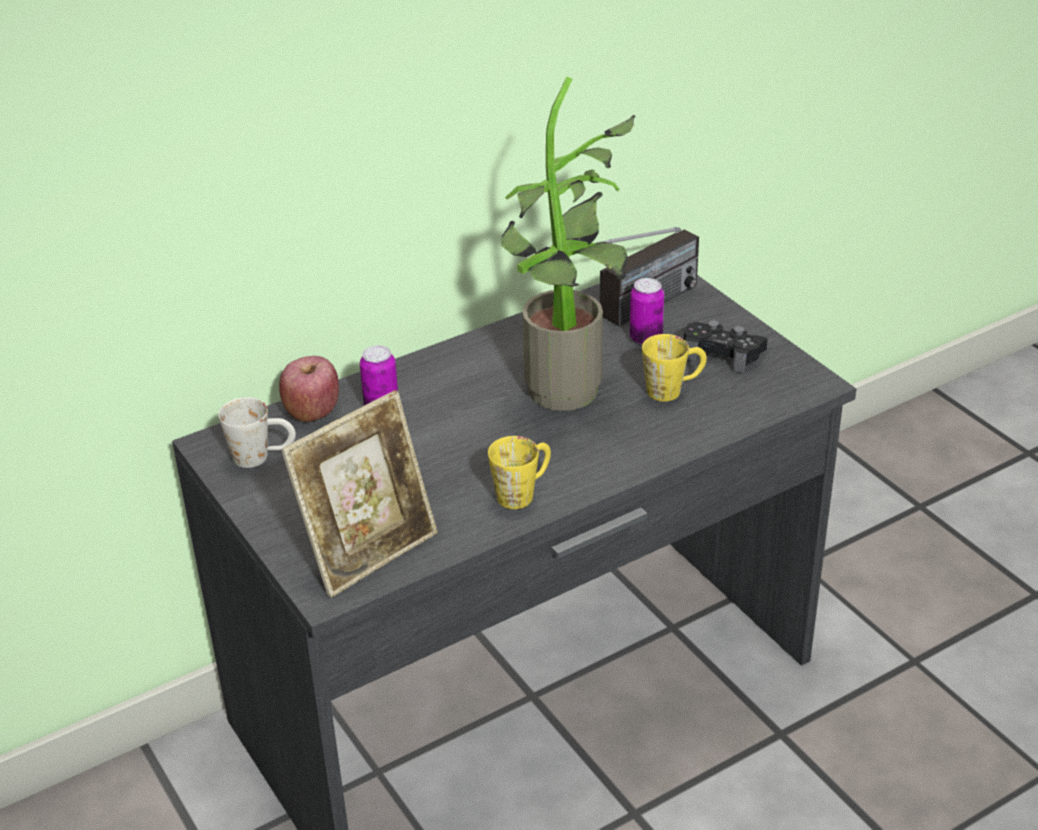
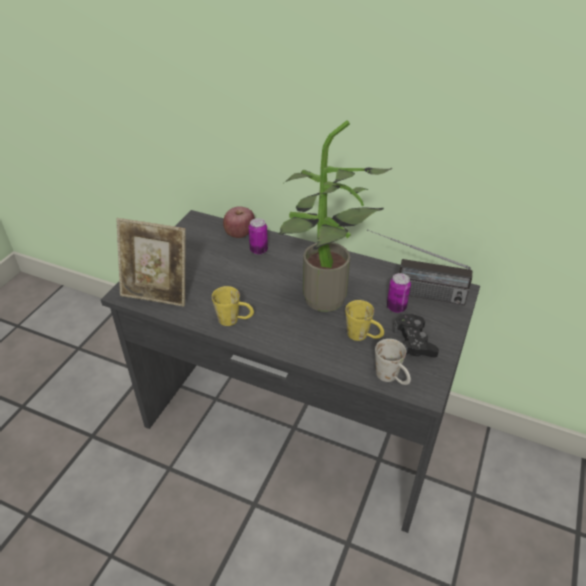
camera: 55 degrees right, 5 degrees up
white mug [218,397,296,468] -> white mug moved to [375,339,411,385]

